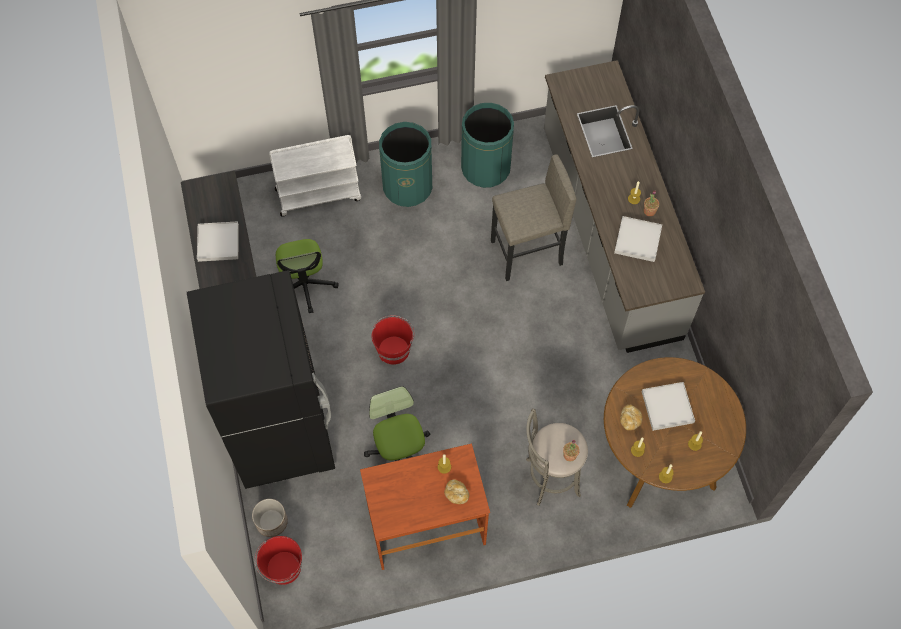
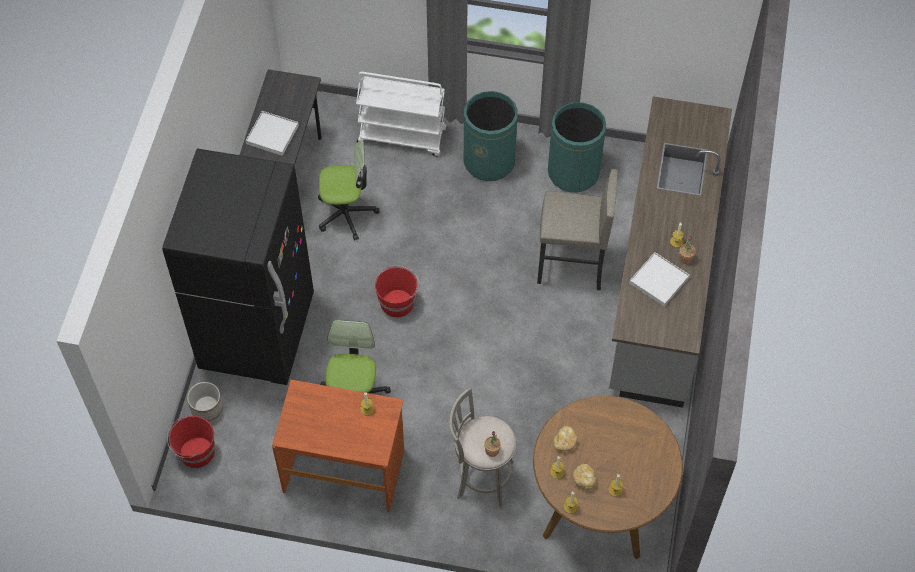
camera: 25 degrees right, 5 degrees down
office chair [276,239,339,313] -> office chair turned 105 degrees counterclockwise [318,140,380,241]
bread [444,479,469,504] -> bread moved to [573,464,596,490]
white tray [642,382,695,431] -> none

